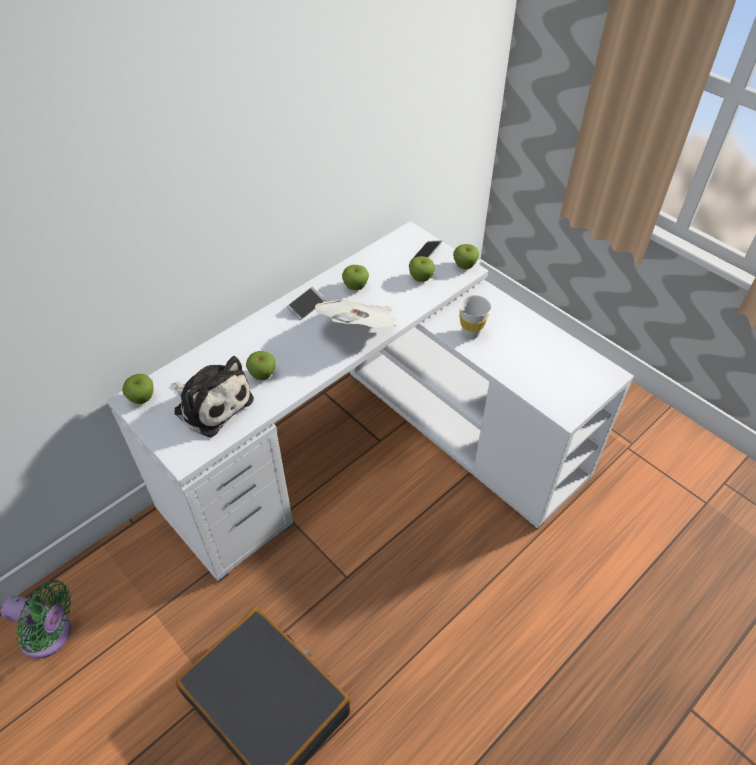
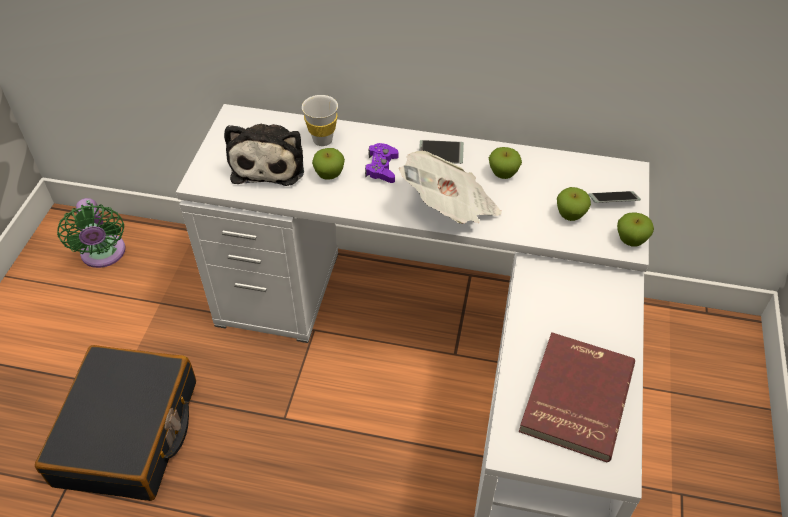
camera: 55 degrees right, 0 degrees up
apple [122,374,154,404] -> none
white cup [459,295,491,339] -> white cup moved to [302,95,338,146]
none -> purple game controller [365,143,399,183]
none -> red book [519,332,635,462]

